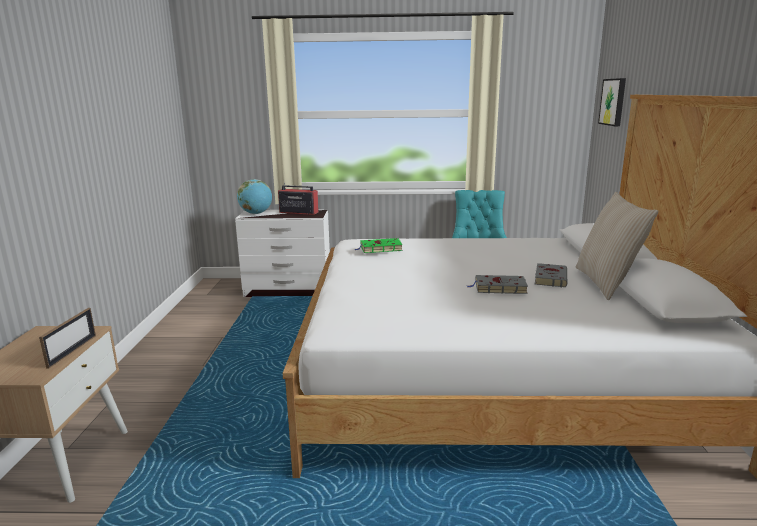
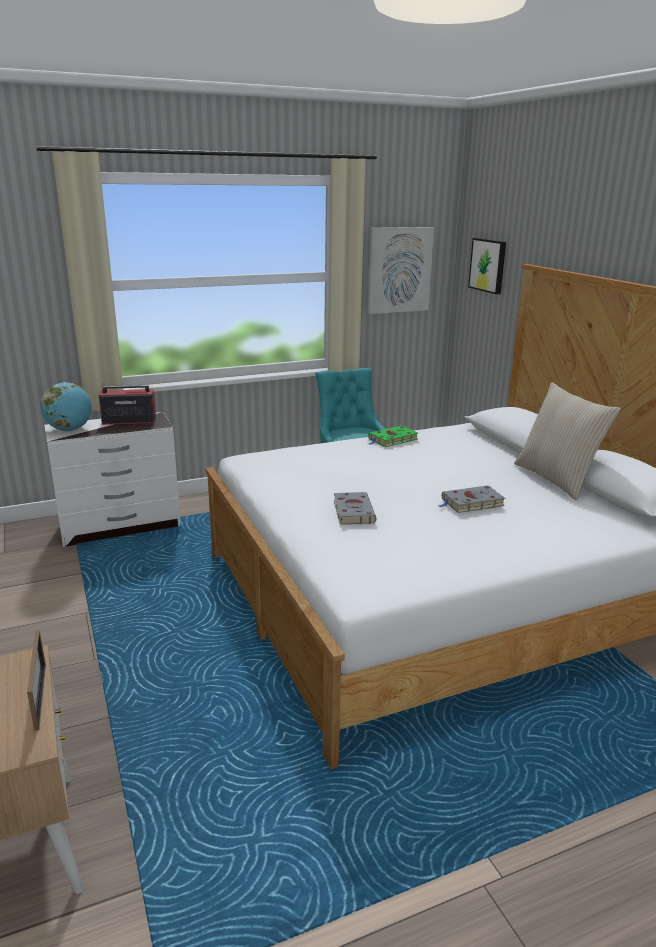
camera: 25 degrees left, 5 degrees up
green book [355,238,403,253] -> green book moved to [368,426,418,447]
grey book [535,263,567,287] -> grey book moved to [334,492,376,525]
none -> picture [367,227,434,314]

